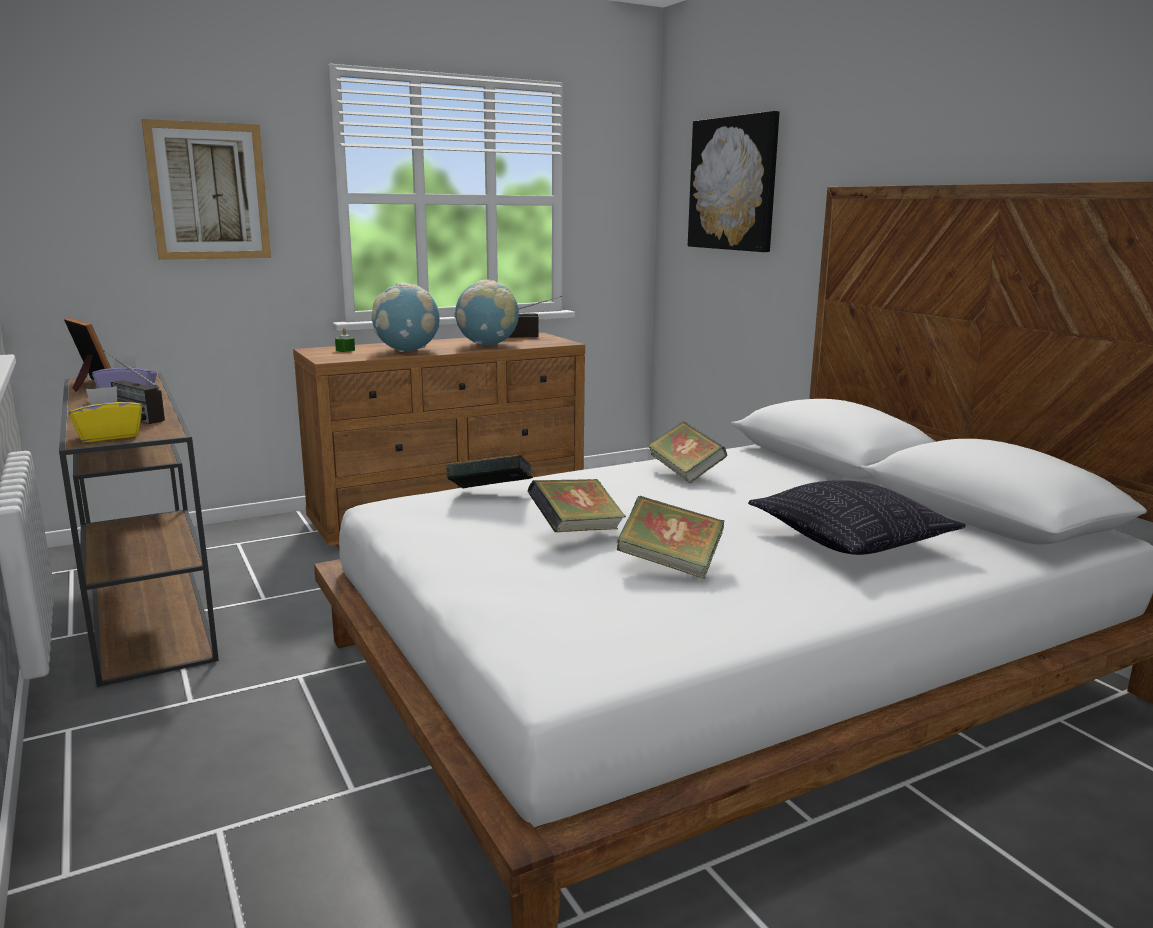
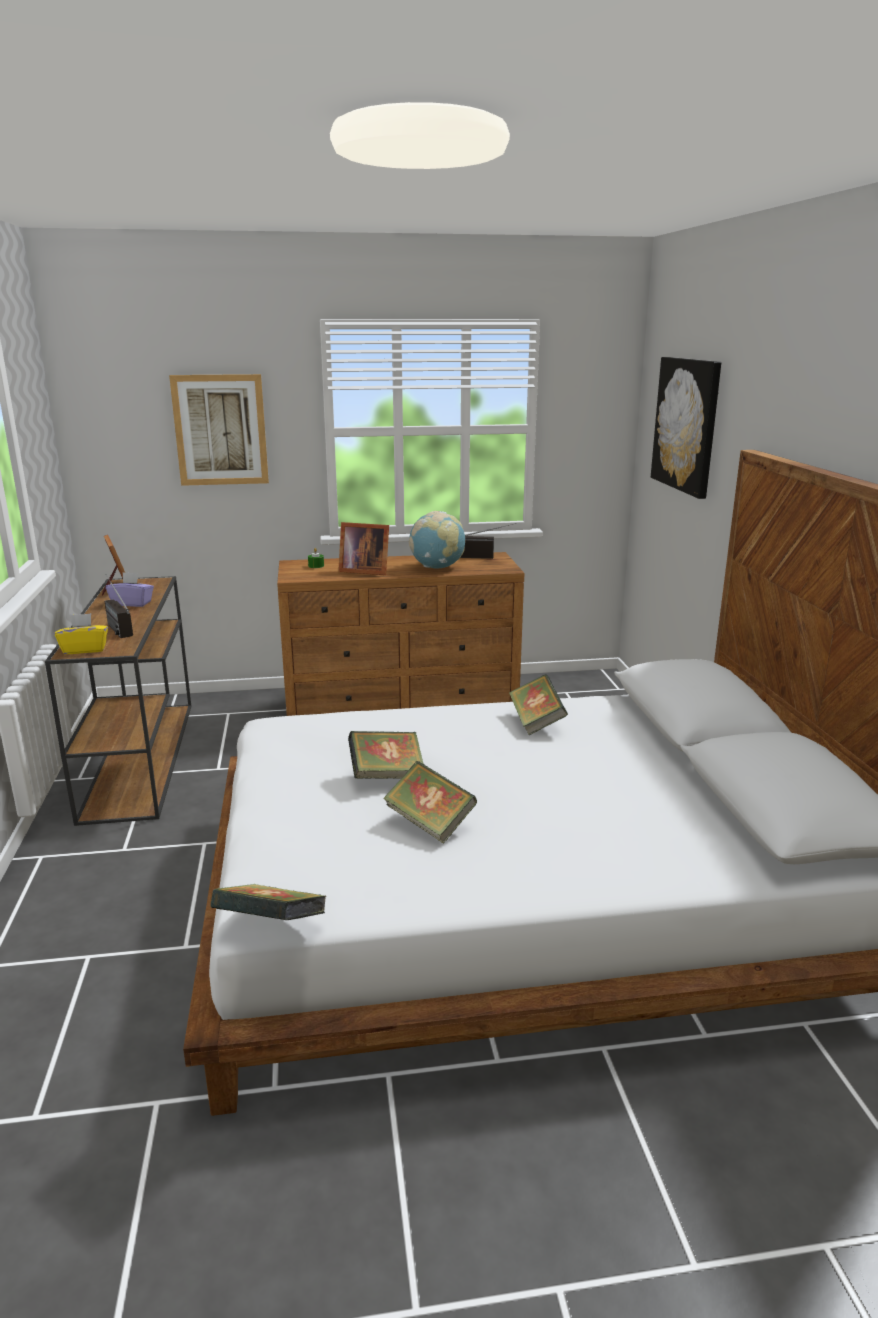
camera: 20 degrees right, 5 degrees up
globe [372,283,440,352] -> picture frame [338,522,389,575]
book [446,455,533,489] -> book moved to [211,884,326,920]
pillow [748,480,966,555] -> none

